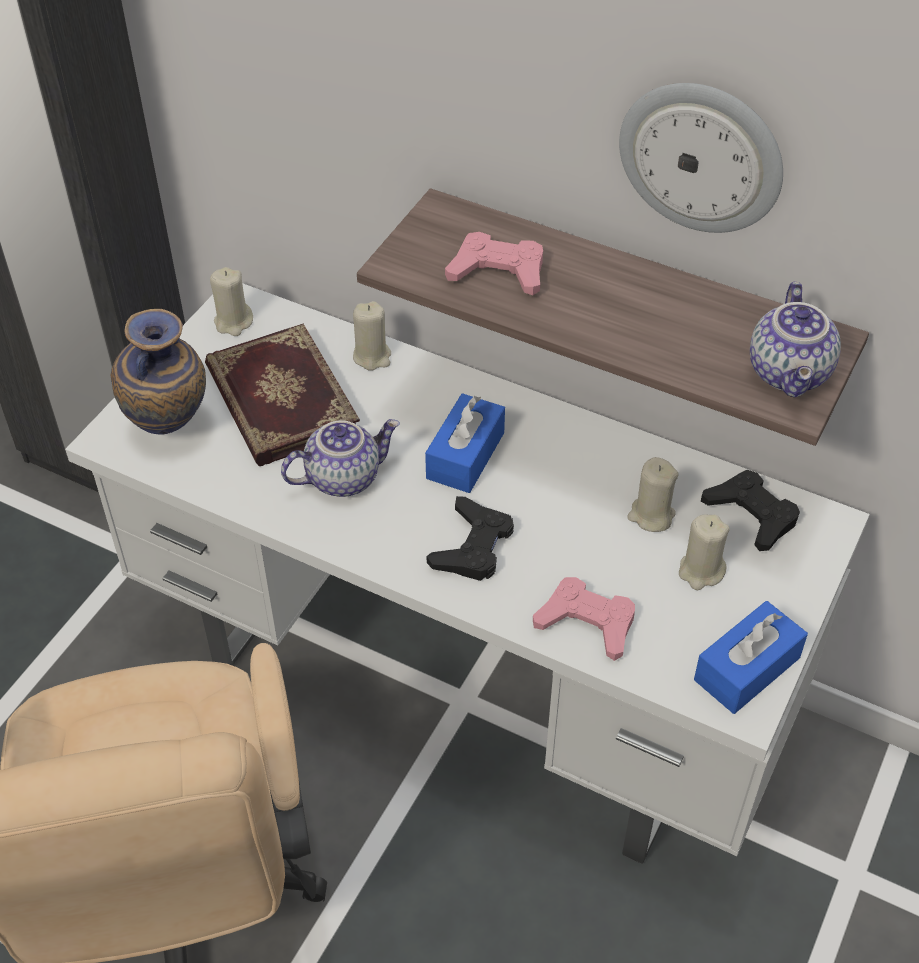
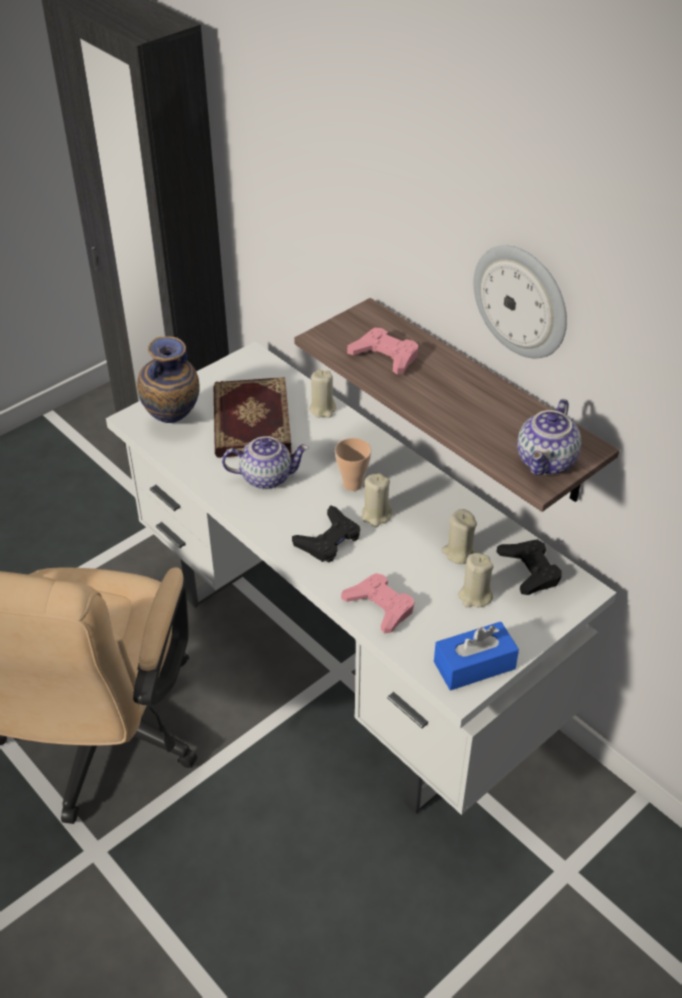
camera: 20 degrees right, 5 degrees down
beige candle [210,267,253,336] -> beige candle moved to [362,473,393,527]
blue tissue box [425,393,505,493] -> cup [335,438,371,491]

